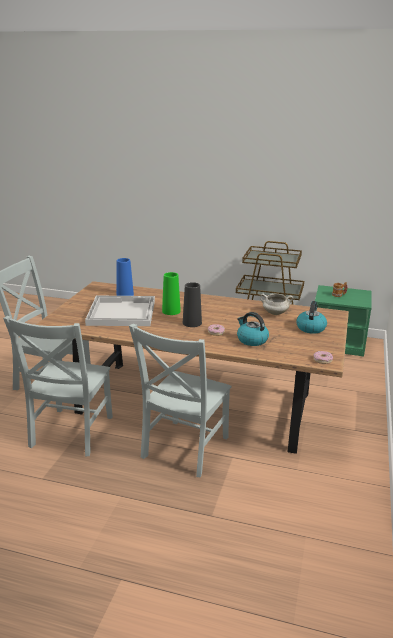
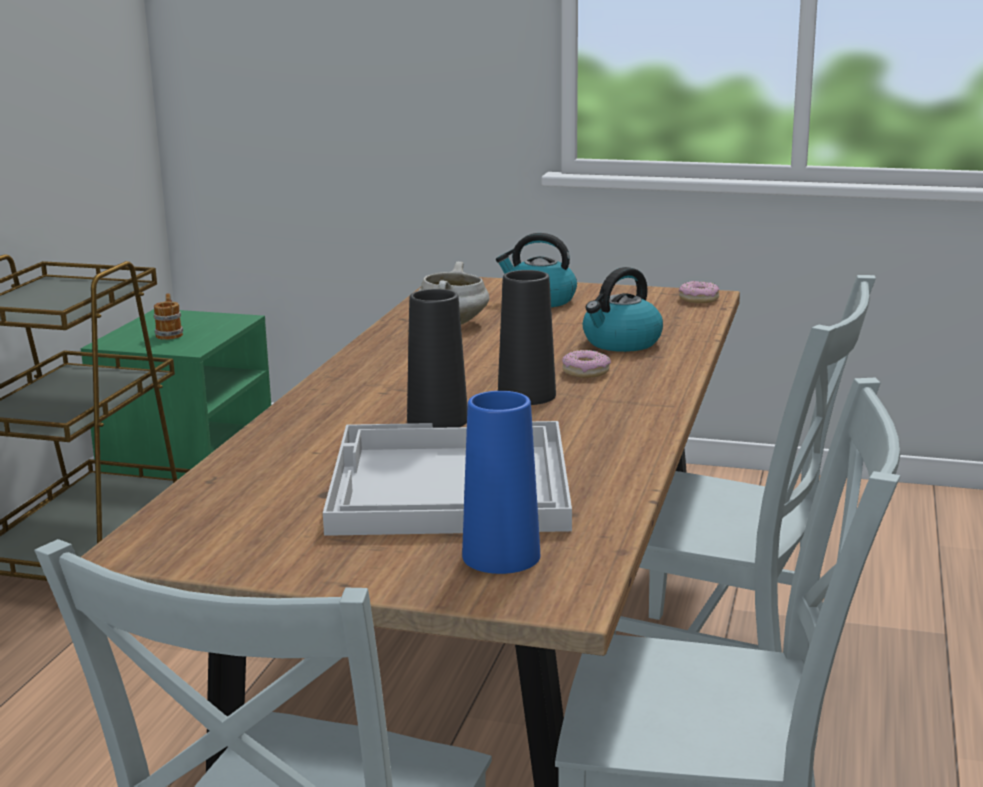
camera: 90 degrees left, 5 degrees down
blue vase [116,258,134,296] -> blue vase moved to [462,391,540,574]
green vase [162,272,181,315] -> black vase [407,289,468,428]

